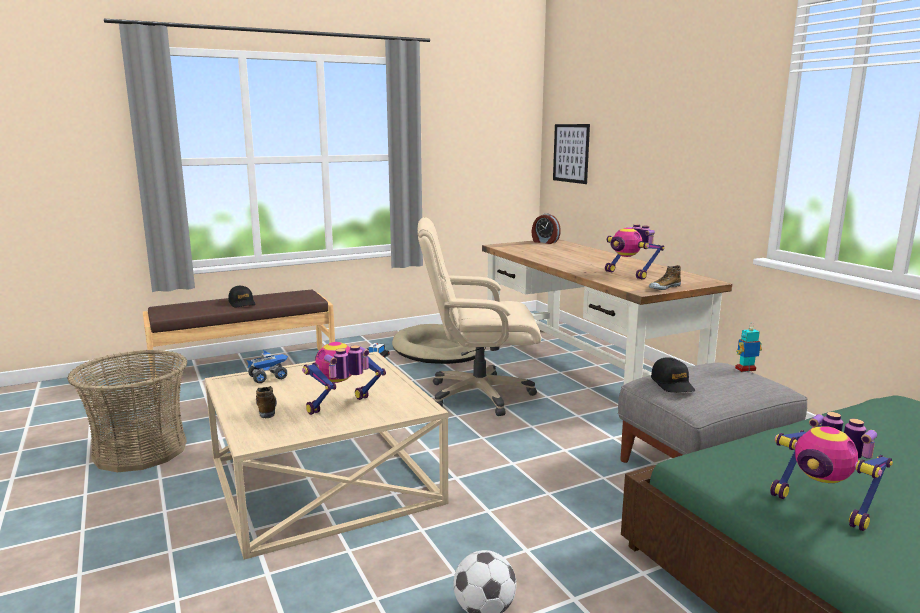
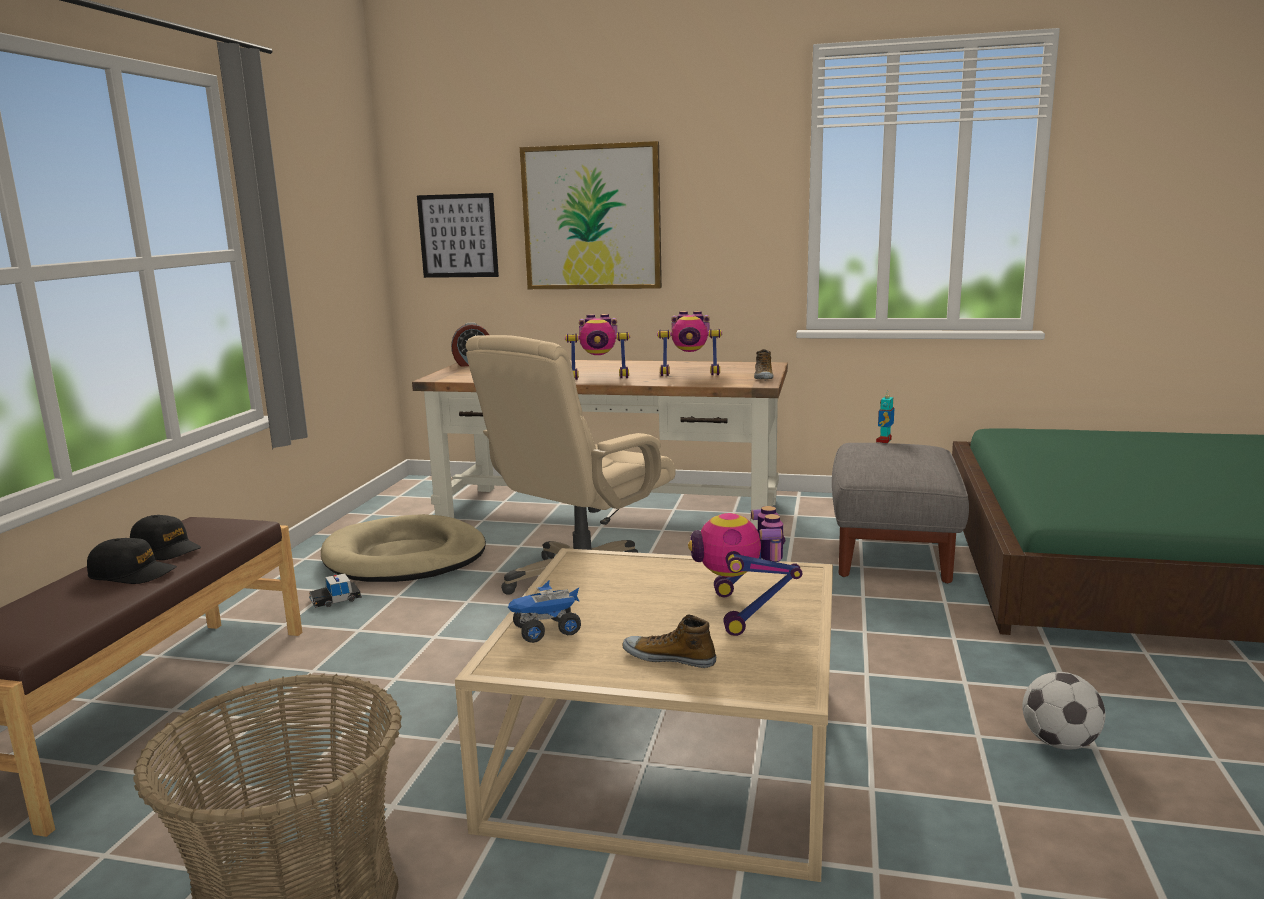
camera: 50 degrees left, 0 degrees up
toy truck [247,350,288,383] -> toy truck turned 120 degrees counterclockwise [508,579,581,643]
black cap [651,357,695,393] -> black cap moved to [130,515,201,560]
toy robot [770,412,893,531] -> toy robot moved to [565,314,630,380]
none -> picture [520,141,662,289]

